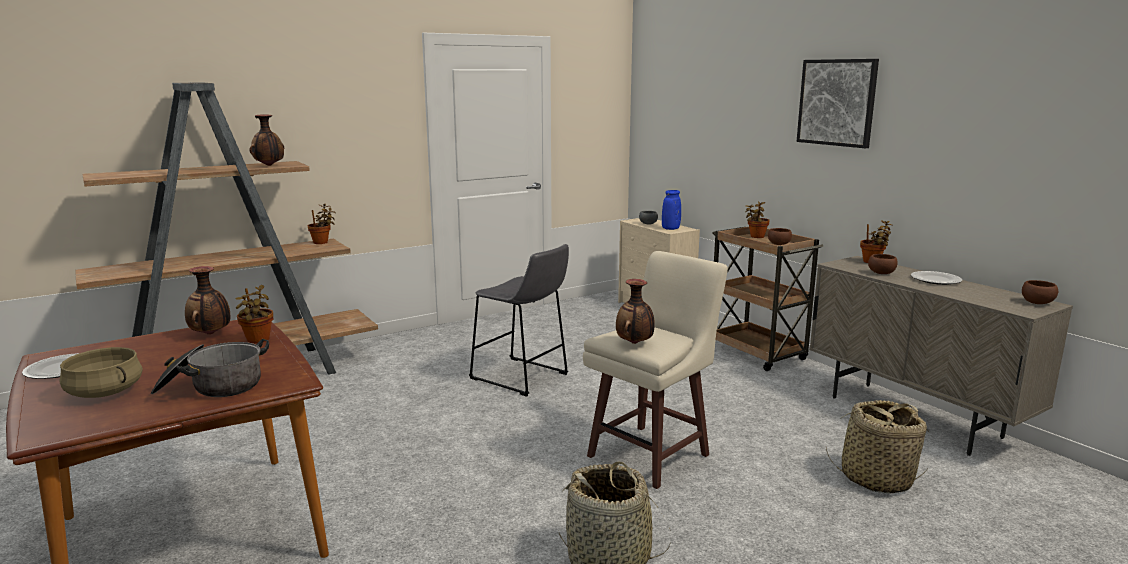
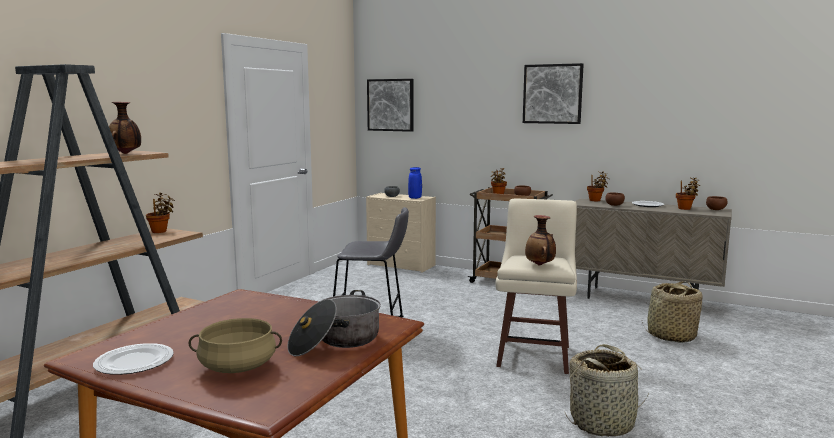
camera: 30 degrees left, 5 degrees down
vase [185,266,230,335] -> none
potted plant [235,285,273,343] -> potted plant moved to [676,178,700,210]
none -> picture [367,79,414,132]

